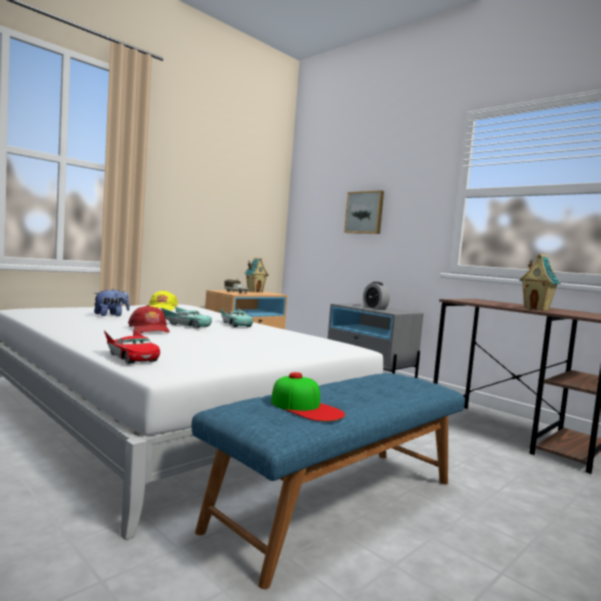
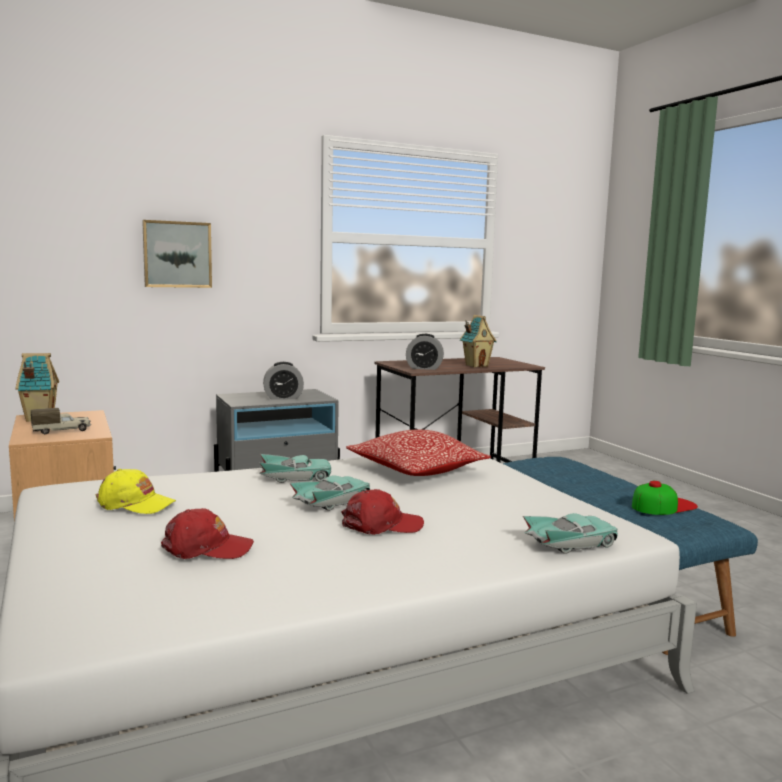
camera: 70 degrees left, 5 degrees up
plush toy [94,289,130,316] -> red cap [161,508,254,559]
red toy car [104,329,160,364] -> turquoise toy car [523,513,618,554]
none -> pillow [346,429,491,476]
none -> alarm clock [406,334,444,370]

